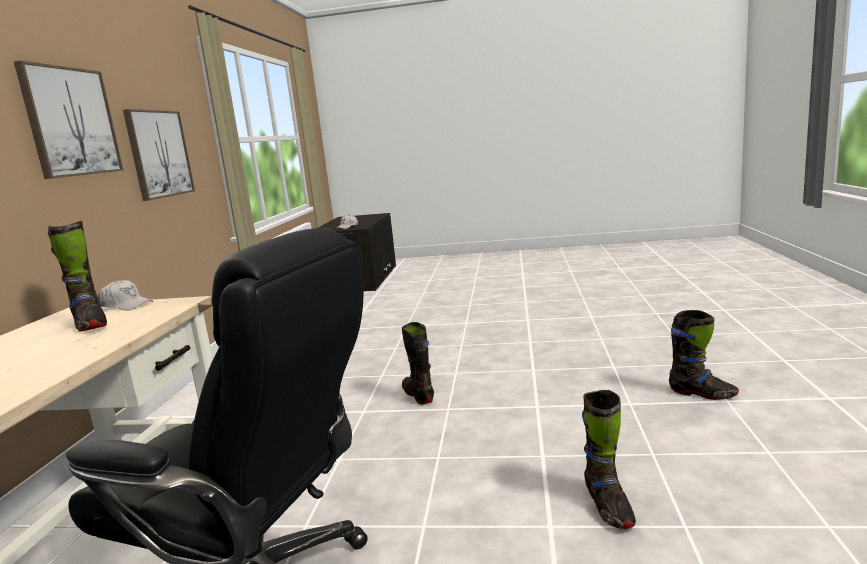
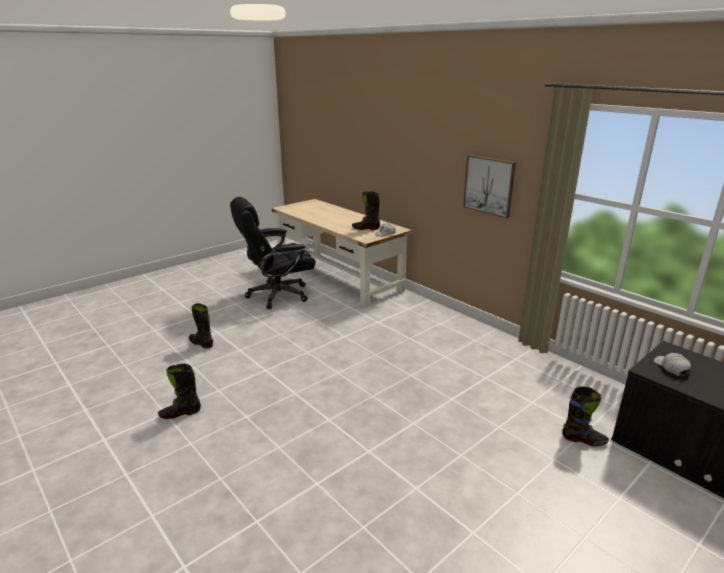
camera: 130 degrees right, 10 degrees up
picture [14,61,124,179] -> none
black boot [402,322,434,404] -> black boot moved to [562,386,609,446]

